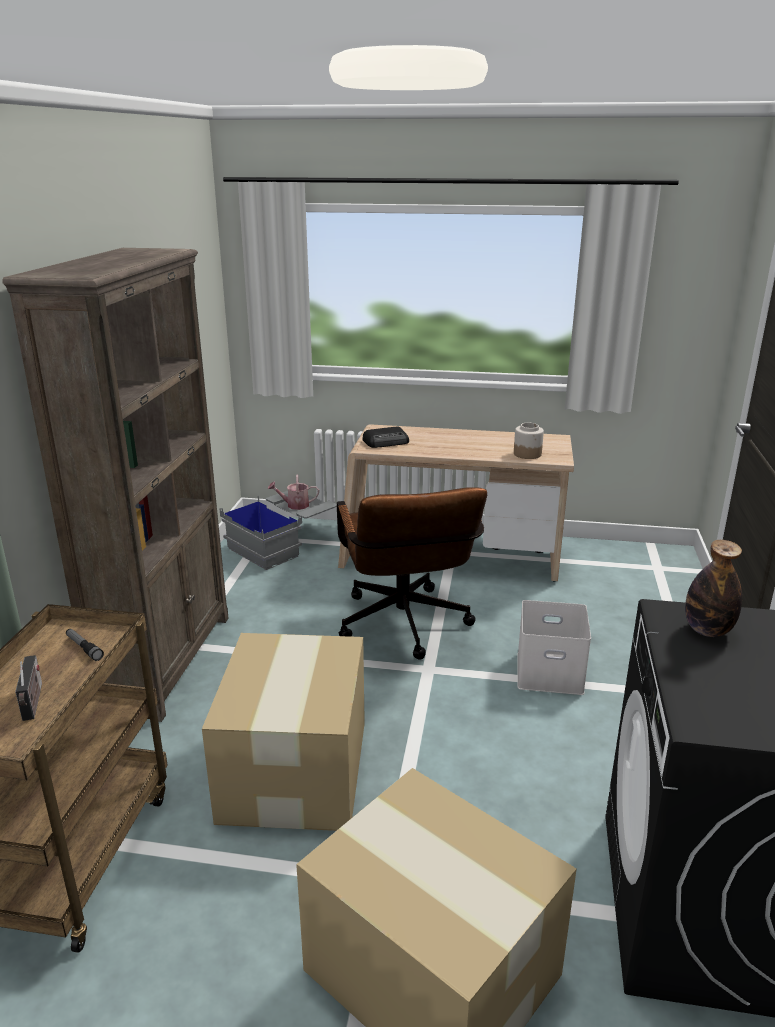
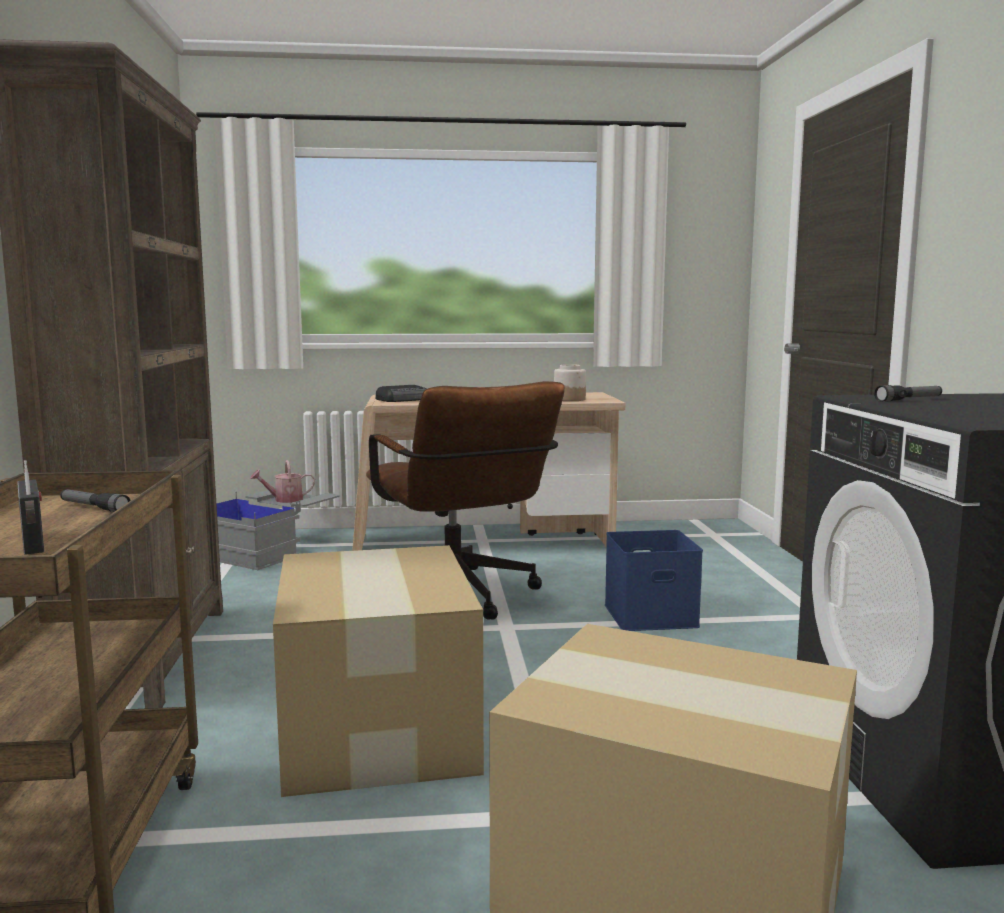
camera: 15 degrees left, 15 degrees down
white storage box [518,600,591,695] -> blue storage box [605,530,703,631]
bottle [685,540,742,637] -> flashlight [874,385,942,402]

